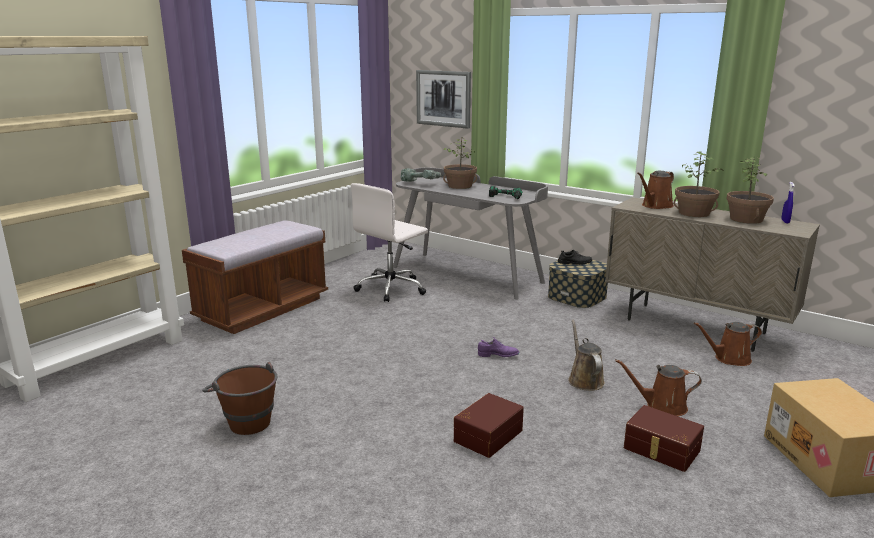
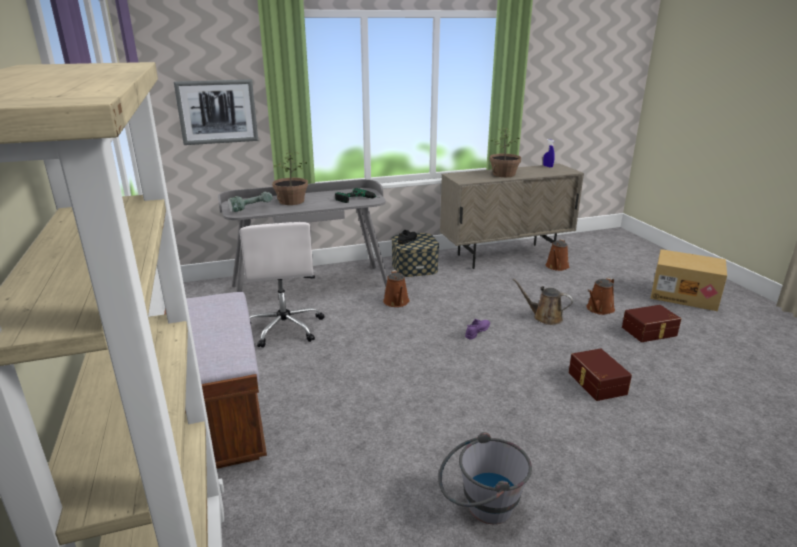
camera: 55 degrees left, 5 degrees up
brown bucket [202,362,277,435] -> grey bucket [438,432,532,524]
brown watering can [637,171,674,209] -> brown watering can moved to [383,270,410,307]
potted plant [727,157,774,224] -> none

